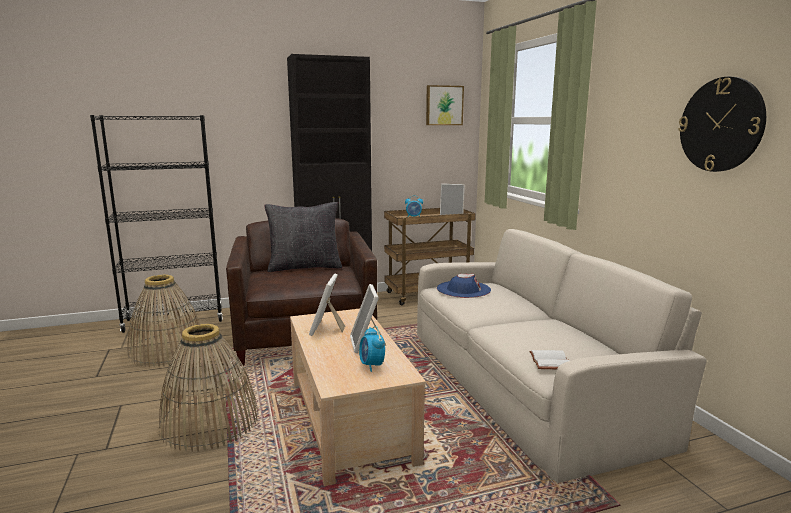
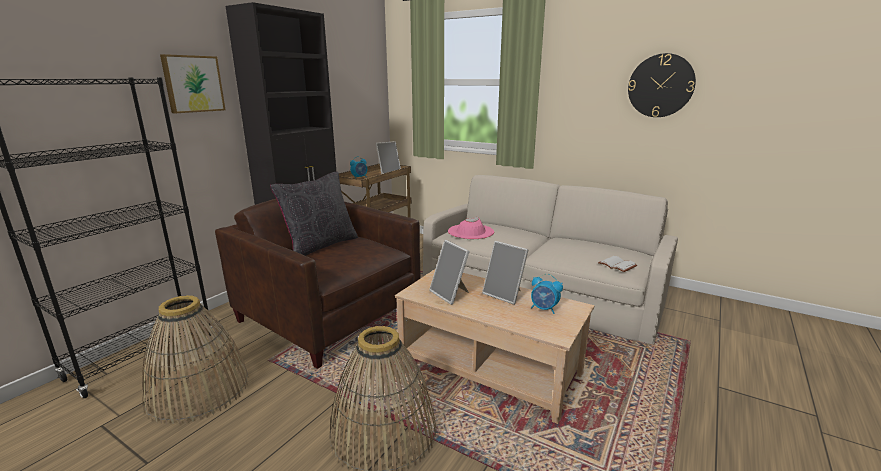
camera: 40 degrees left, 5 degrees up
picture [426,85,464,125] -> picture moved to [160,54,226,113]
blue hat [437,274,491,298] -> pink hat [448,217,494,239]

